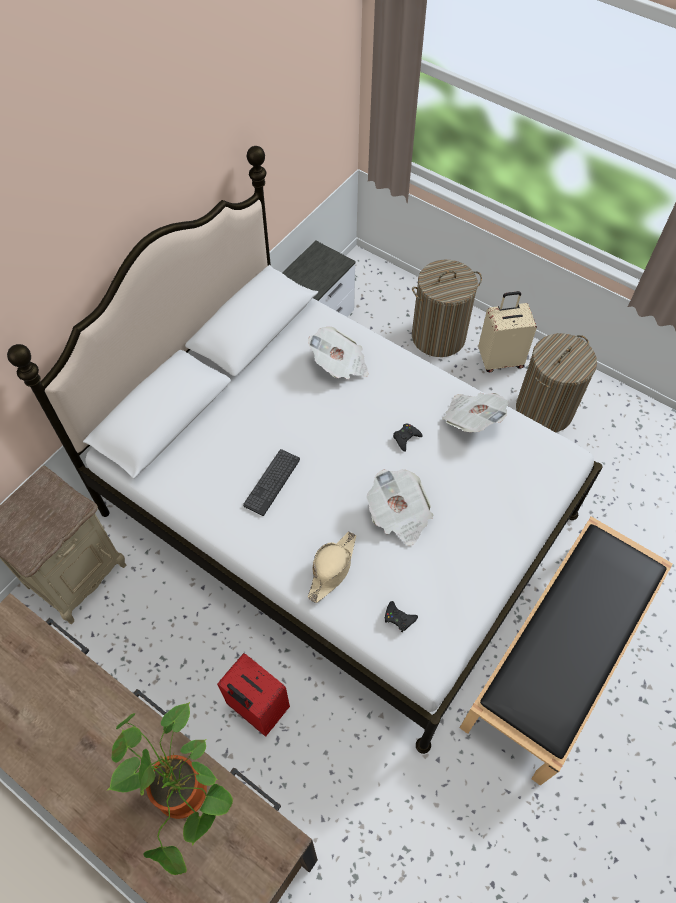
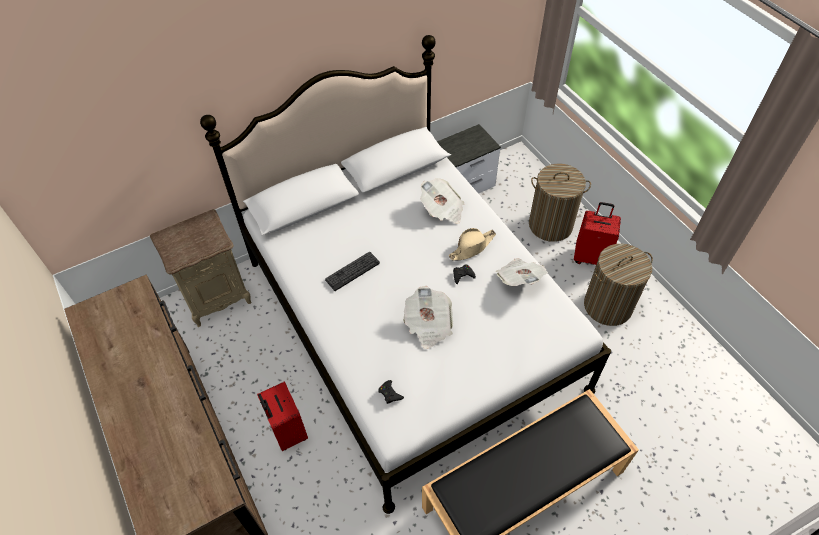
camera: 25 degrees right, 5 degrees down
potted plant [108,702,233,875] -> none
beige hat [308,532,356,603] -> beige hat moved to [449,228,496,261]
beige suitcase [478,291,537,372] -> red suitcase [574,202,621,265]

